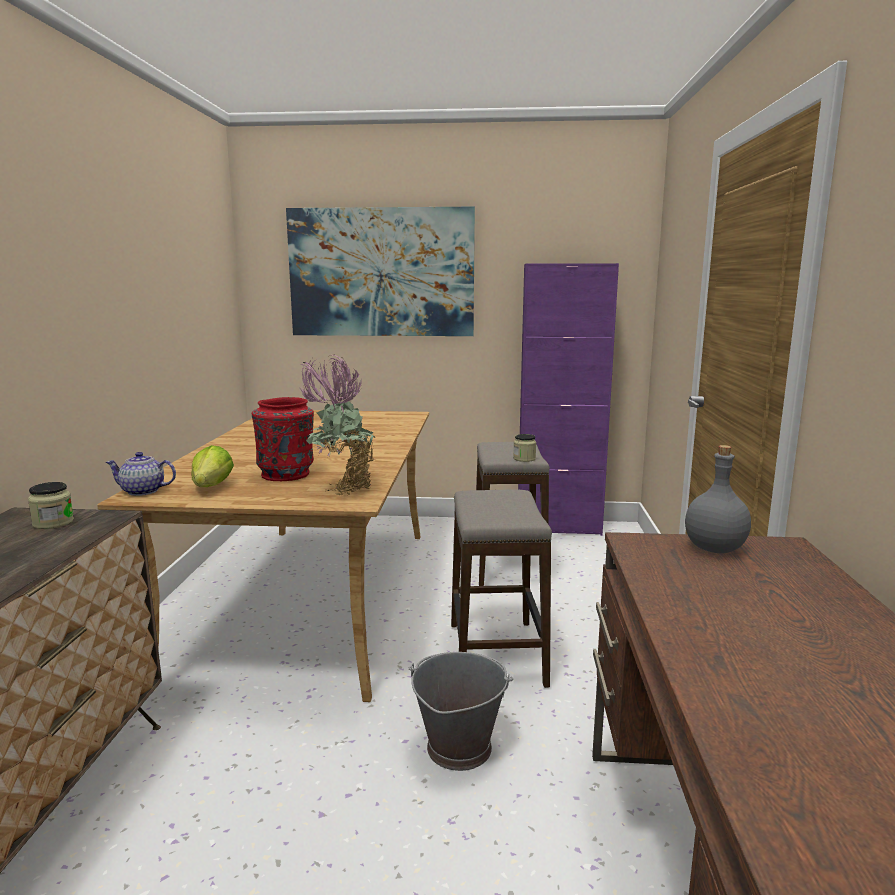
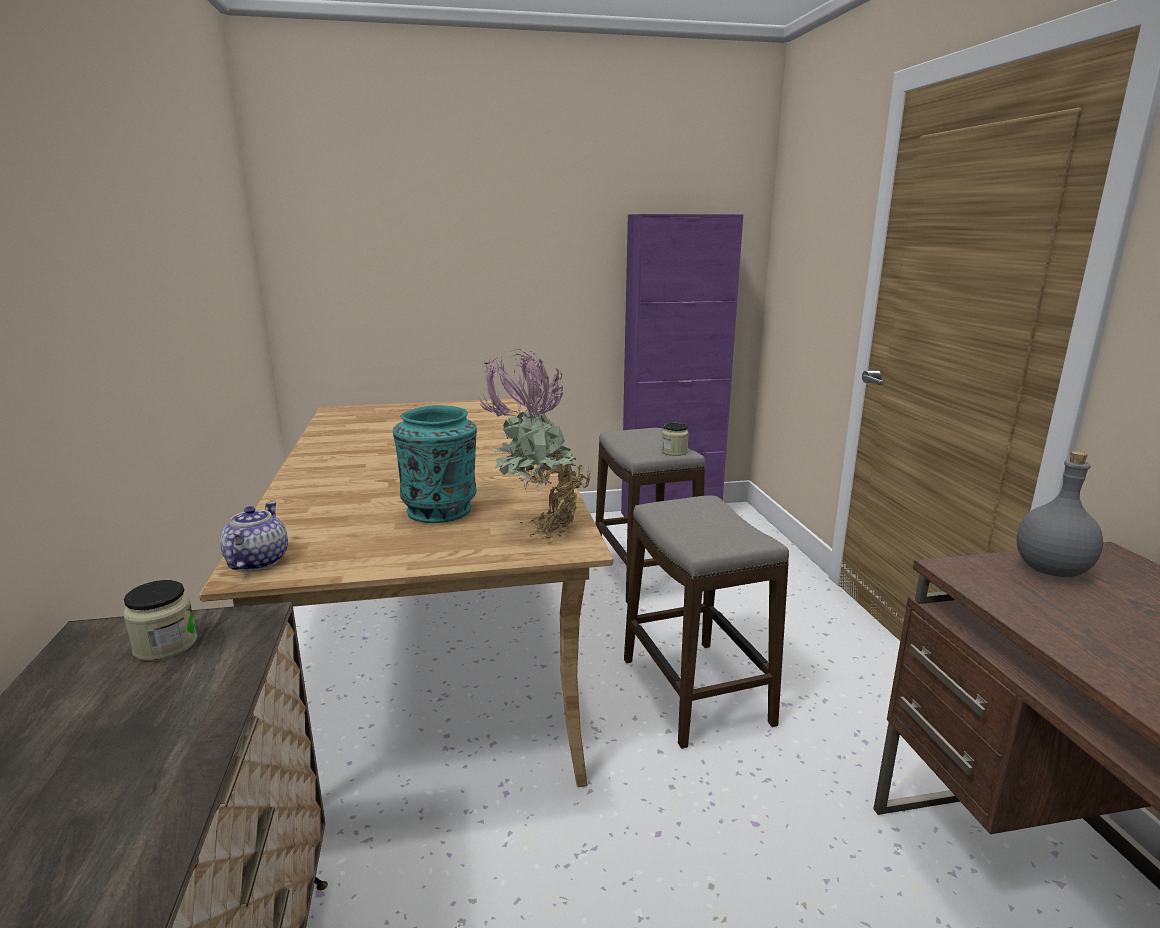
camera: 15 degrees left, 5 degrees up
teapot [105,452,176,496] -> teapot turned 105 degrees clockwise [220,502,288,571]
lettuce [192,445,234,487] -> none
red vase [252,397,314,481] -> turquoise vase [393,405,477,523]
picture [286,207,475,336] -> none
grey bucket [409,652,513,771] -> none

